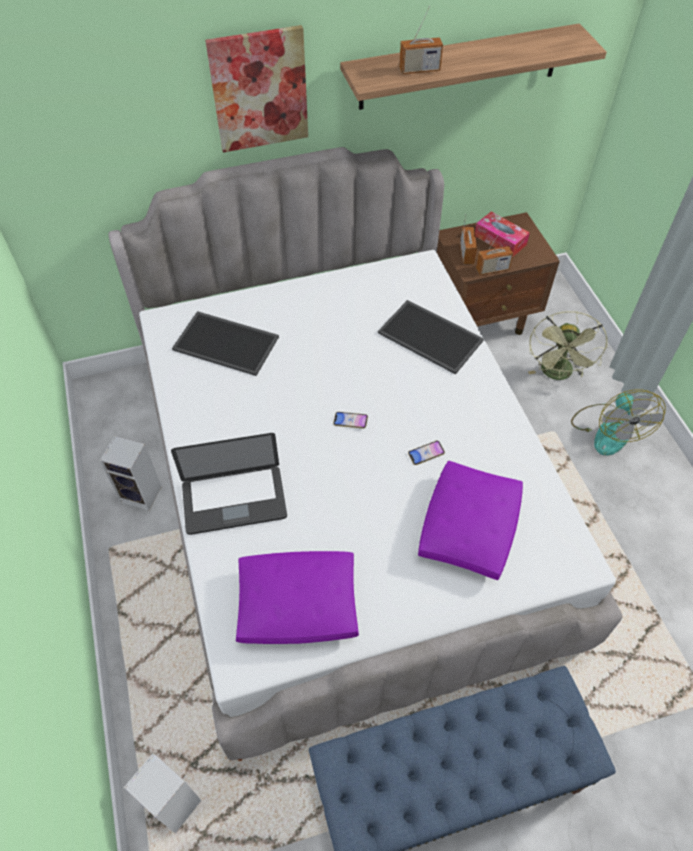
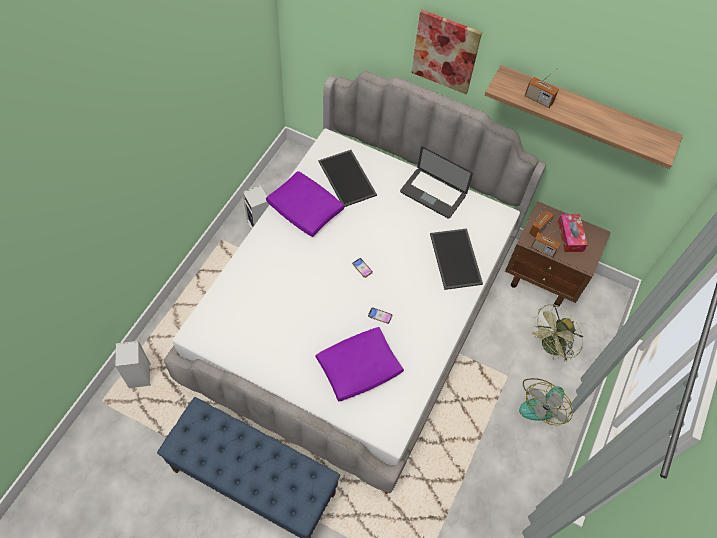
camera: 40 degrees right, 5 degrees up
laptop [171,433,287,535] -> laptop moved to [400,146,473,219]
purple pillow [236,551,359,644] -> purple pillow moved to [266,171,344,237]

